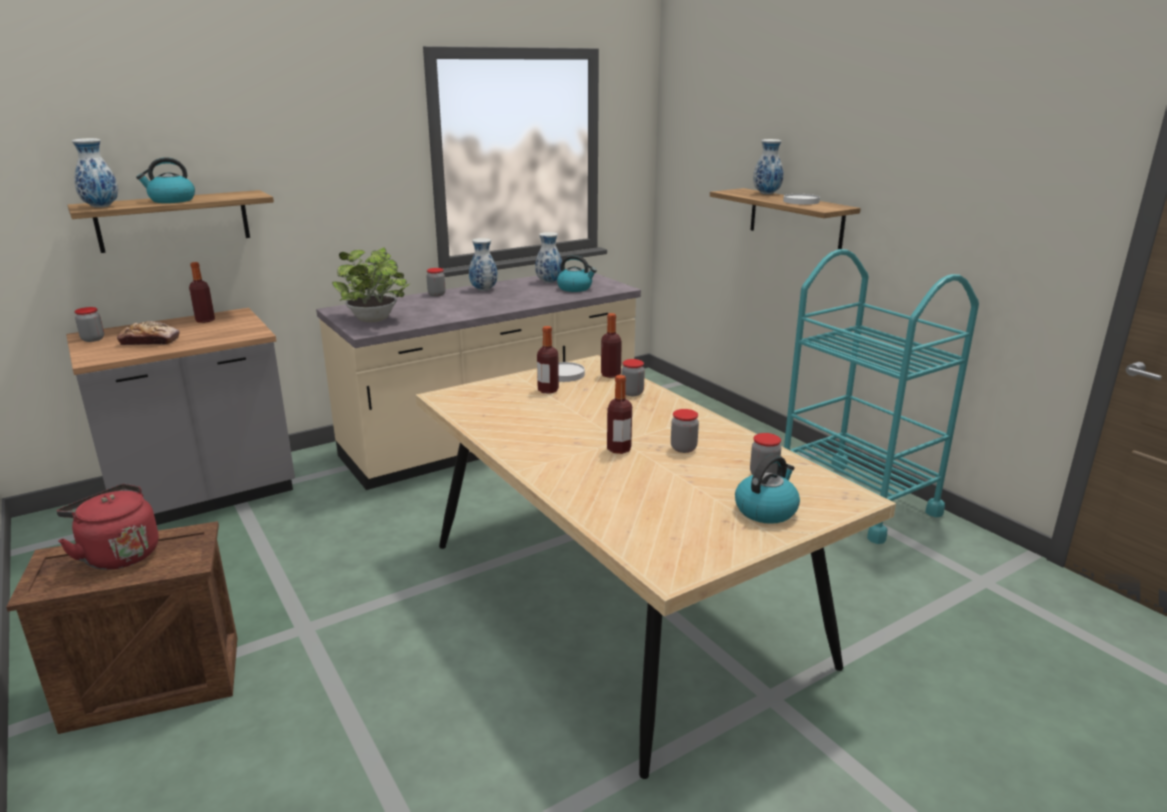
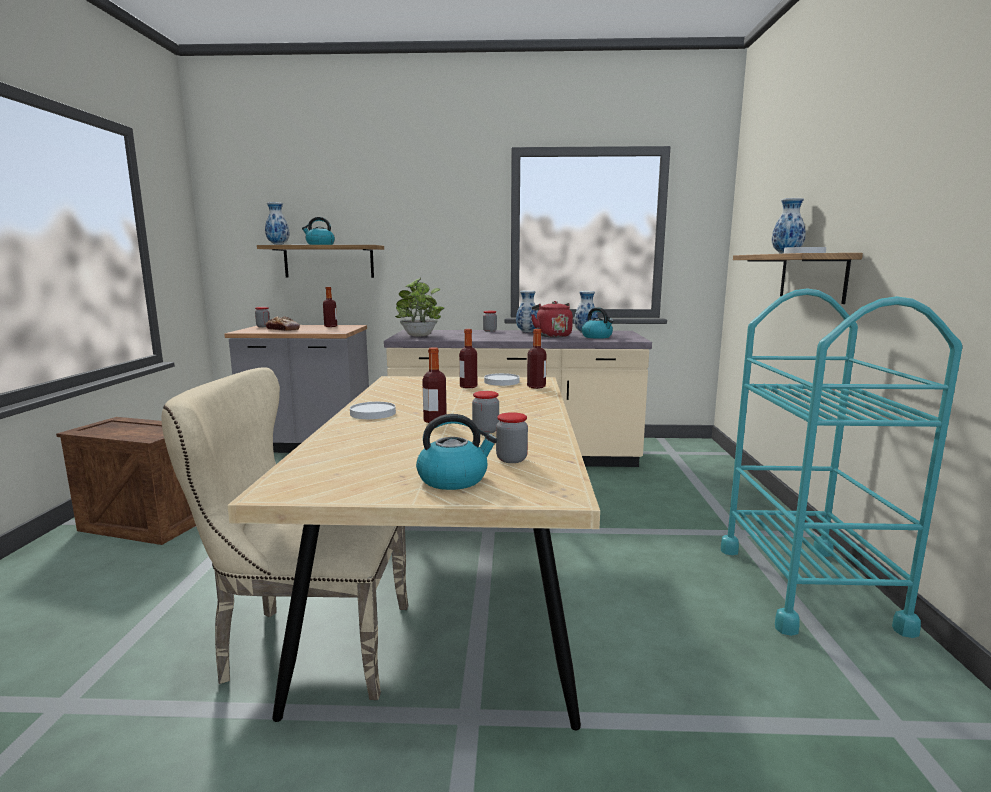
camera: 35 degrees right, 10 degrees down
red kettle [57,484,159,570] -> red kettle moved to [531,301,573,337]
jar [621,359,645,396] -> none
none -> beige chair [162,367,408,700]
none -> white plate [350,402,396,419]

